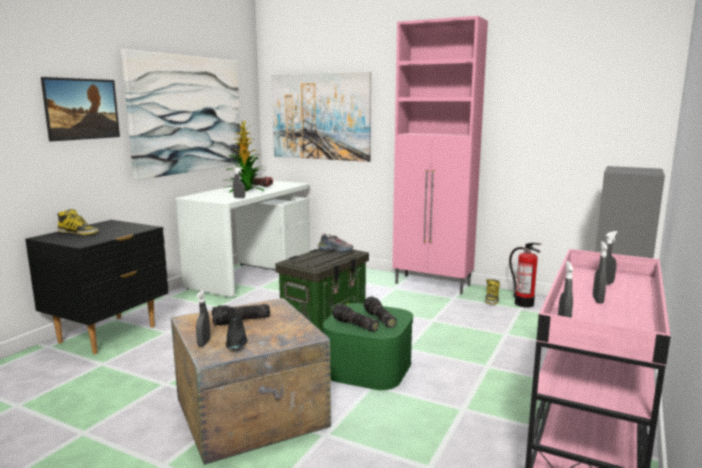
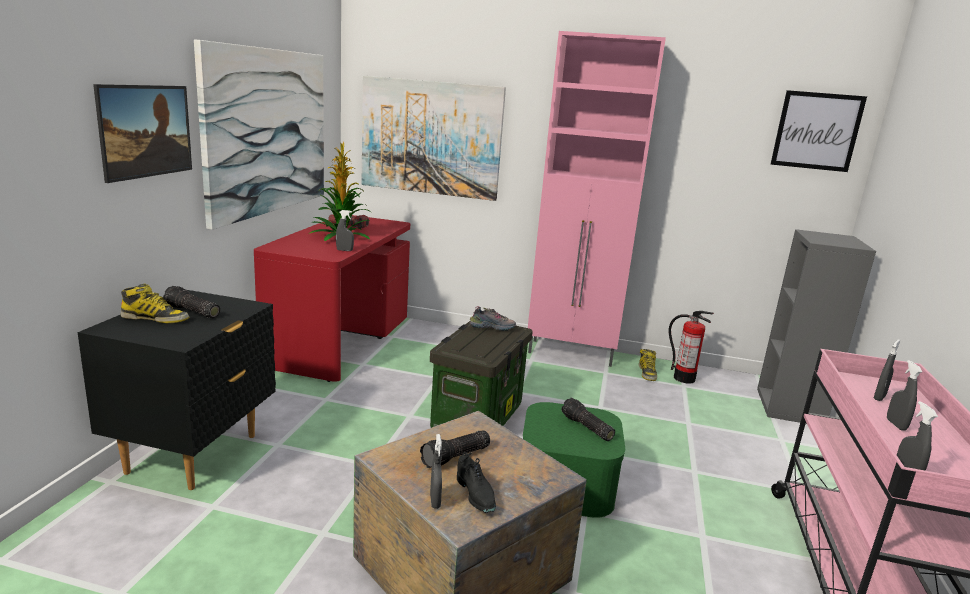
camera: 15 degrees left, 5 degrees up
white desk [175,181,310,297] -> red desk [254,215,410,382]
flashlight [333,304,379,332] -> flashlight moved to [163,286,220,318]
none -> picture [771,90,867,172]

